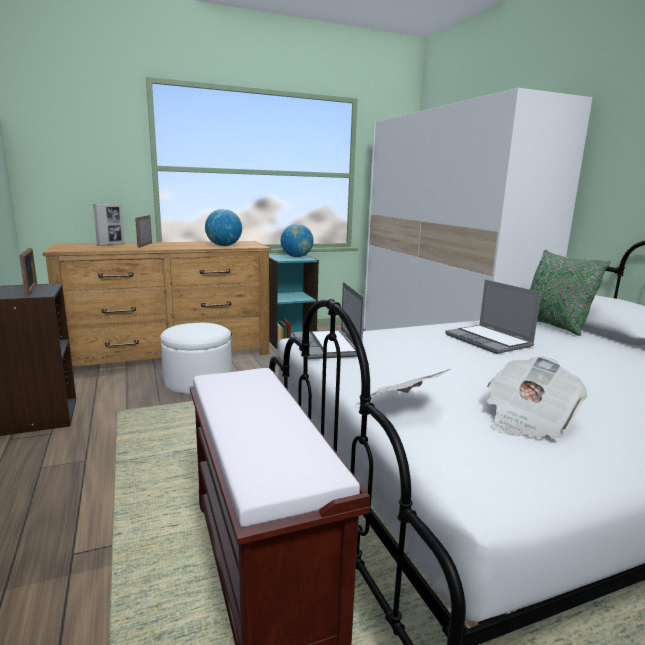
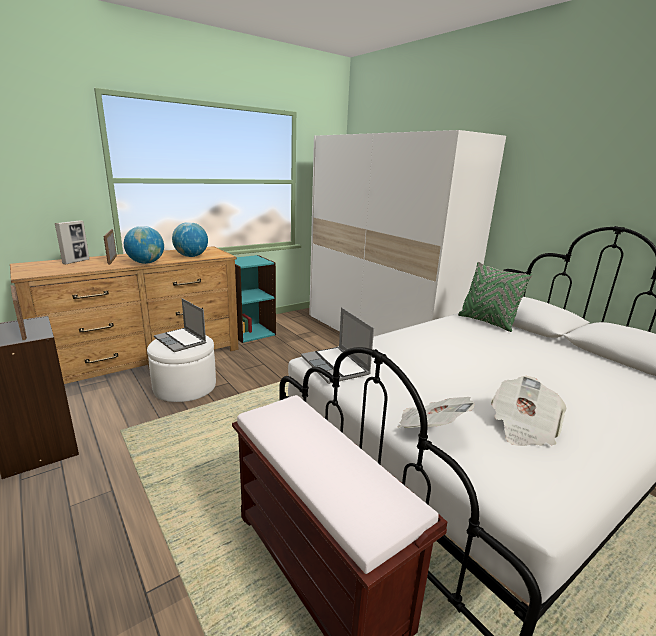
camera: 15 degrees left, 5 degrees up
globe [281,224,313,257] -> globe moved to [124,226,164,264]
laptop [445,280,542,354] -> laptop moved to [154,298,206,352]

